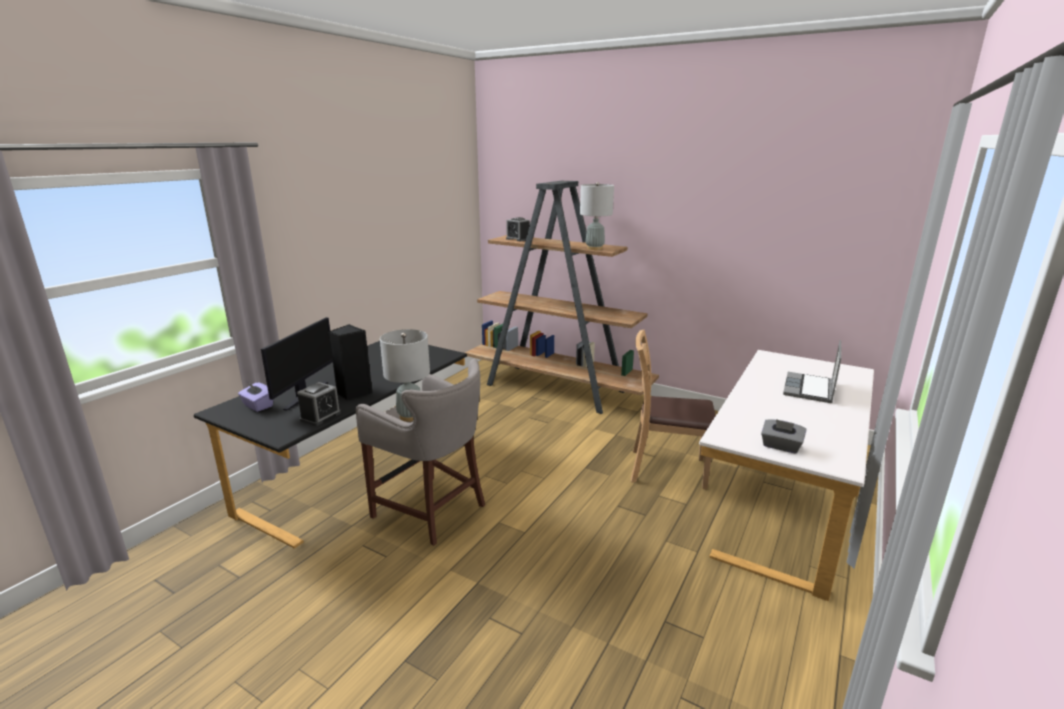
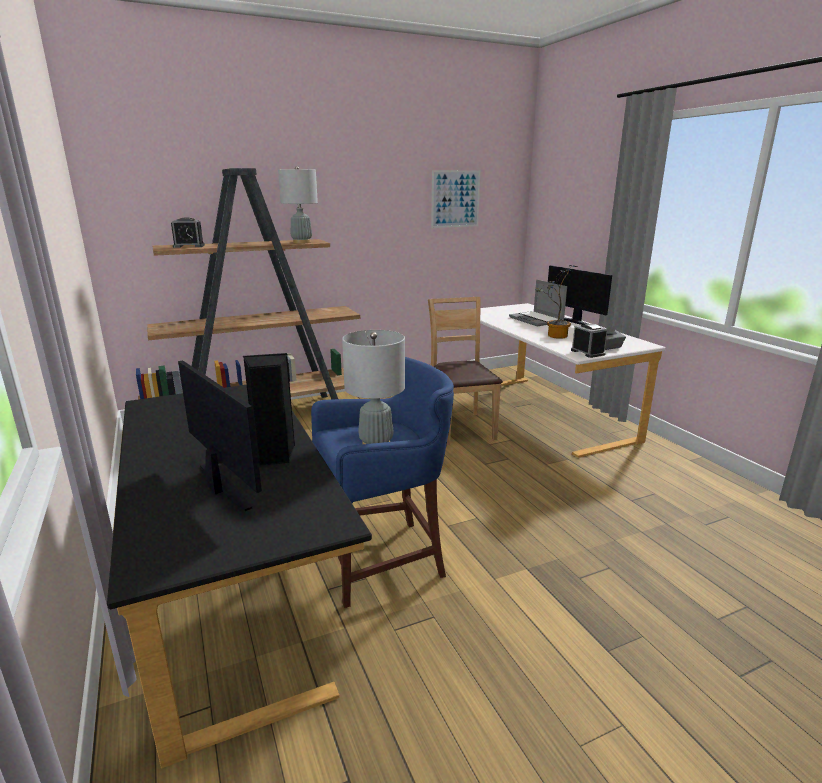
camera: 55 degrees left, 0 degrees up
purple tissue box [238,383,273,412] -> none
alarm clock [297,382,341,426] -> alarm clock moved to [571,324,608,358]
grey stool [356,359,485,546] -> blue stool [311,357,454,608]
brown chair [631,330,716,490] -> brown chair turned 120 degrees clockwise [428,297,503,446]
none -> picture [431,170,480,228]
none -> potted plant [535,265,578,339]
none -> monitor [548,265,612,325]

